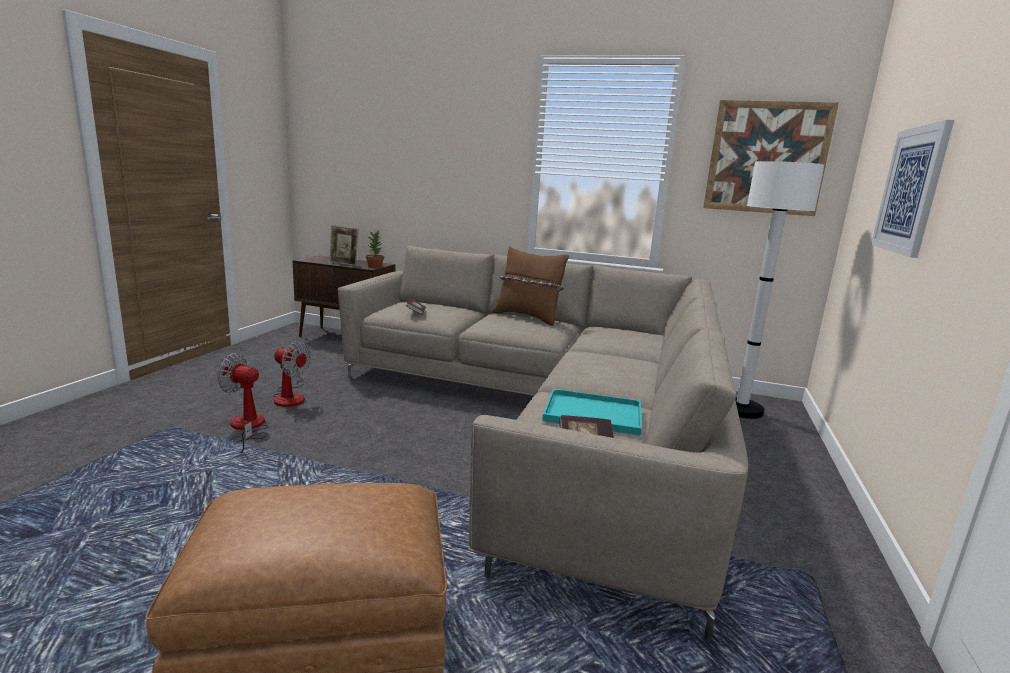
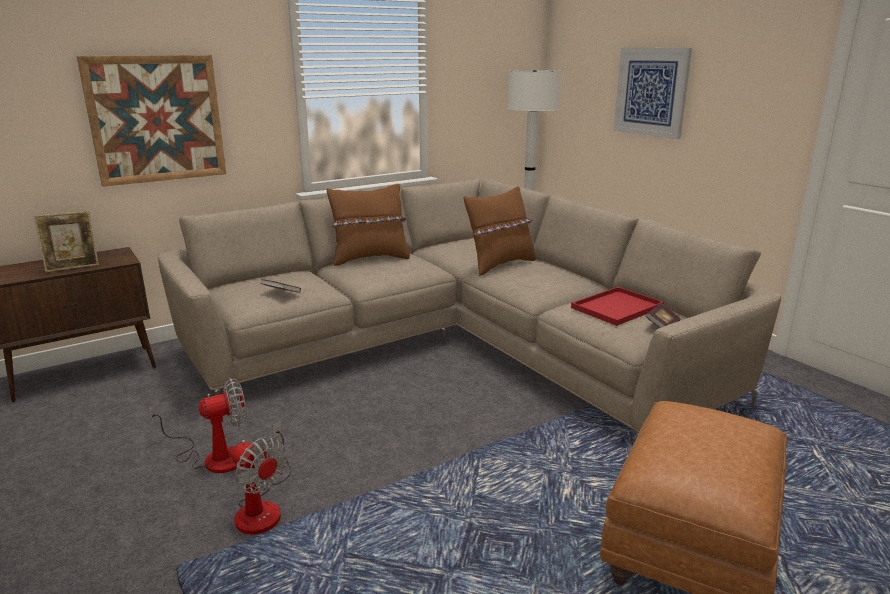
camera: 50 degrees left, 5 degrees up
fan [216,353,269,453] -> fan turned 105 degrees counterclockwise [231,421,292,534]
potted plant [366,230,384,268] -> none
turquoise tray [542,389,642,436] -> red tray [571,287,664,326]
picture [703,100,839,216] -> picture moved to [77,55,226,187]
none -> brown pillow [464,186,536,276]

